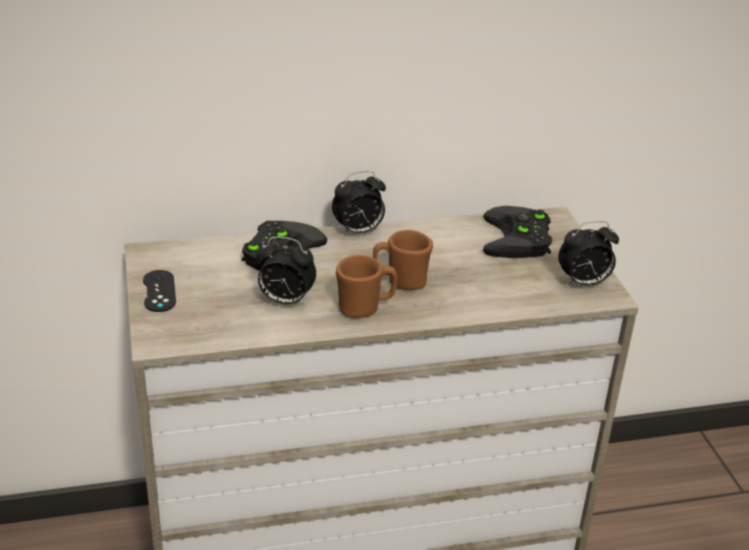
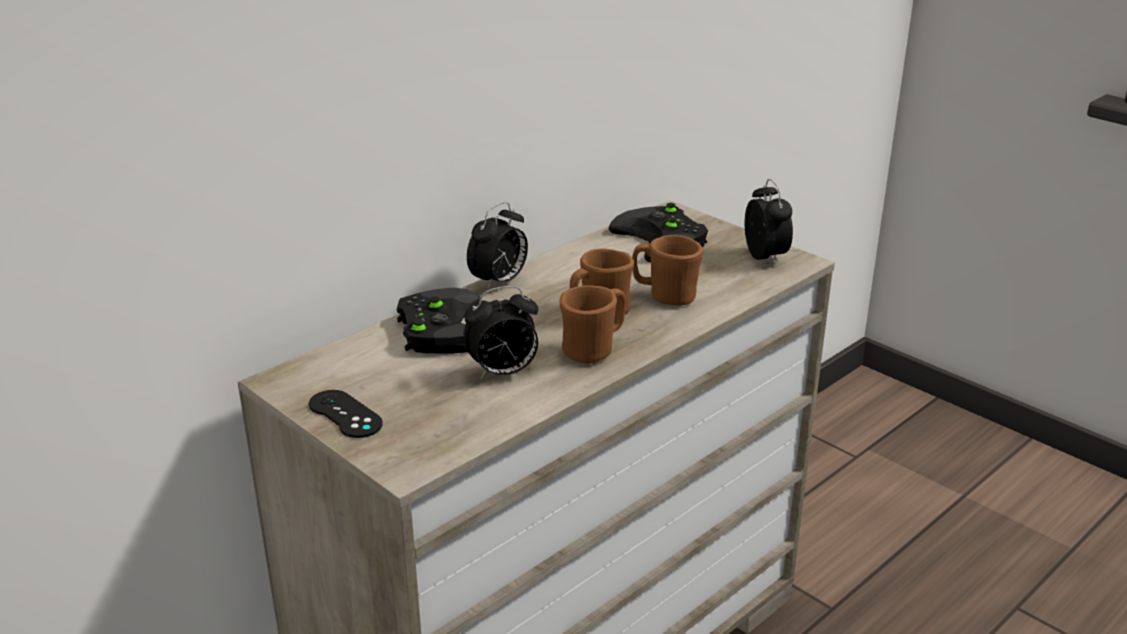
camera: 30 degrees left, 5 degrees down
alarm clock [558,221,619,286] -> alarm clock turned 60 degrees counterclockwise [744,179,793,267]
none -> brown mug [632,235,703,306]

